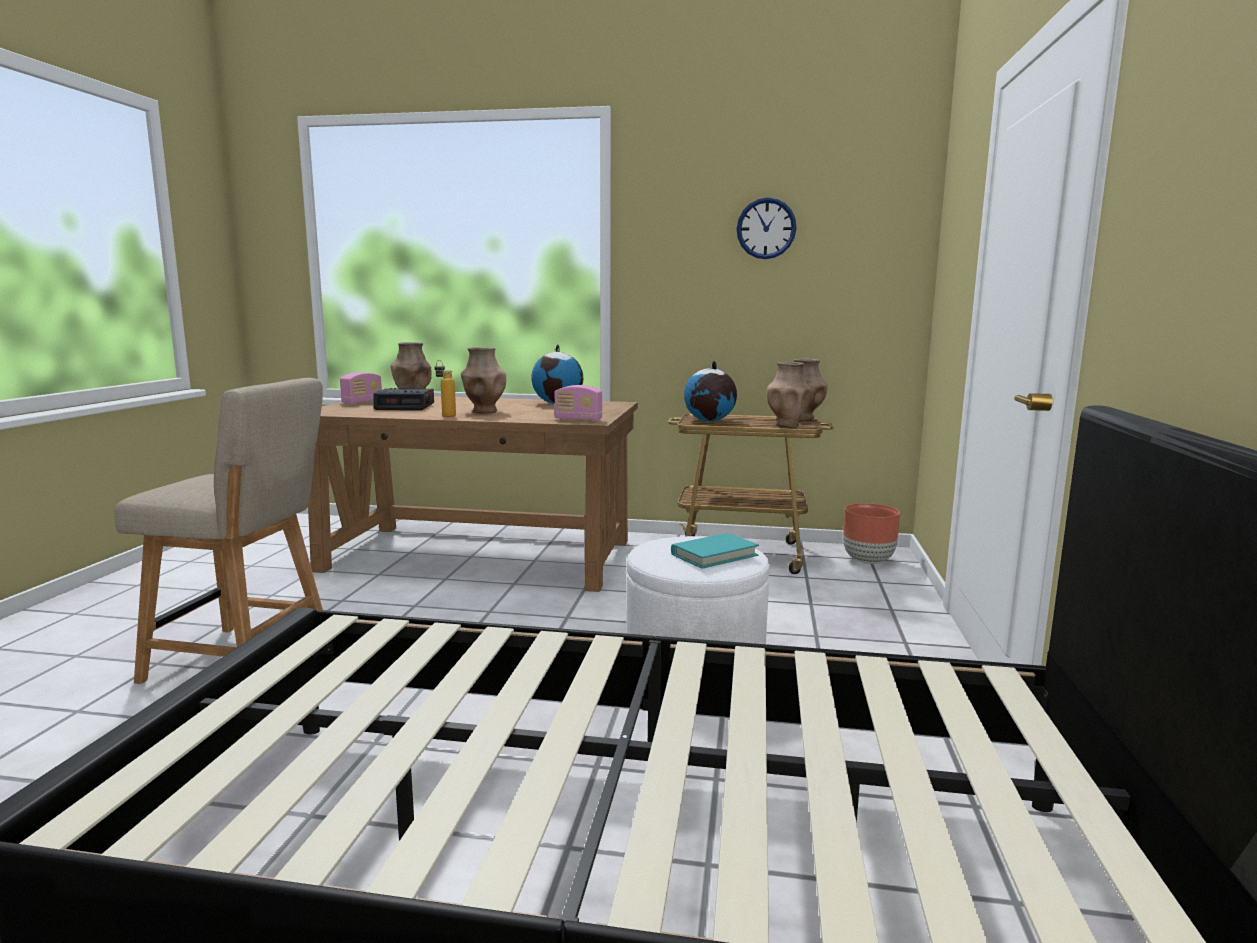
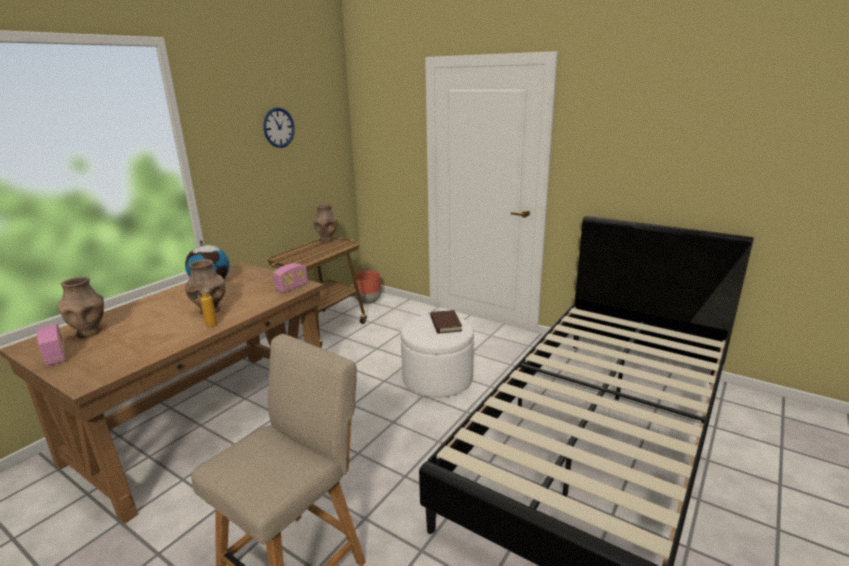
camera: 65 degrees left, 10 degrees up
alarm clock [374,388,434,410] -> none
turquoise book [671,533,759,569] -> brown book [430,310,462,333]
globe [684,361,737,421] -> none
brown vase [767,362,812,427] -> none

